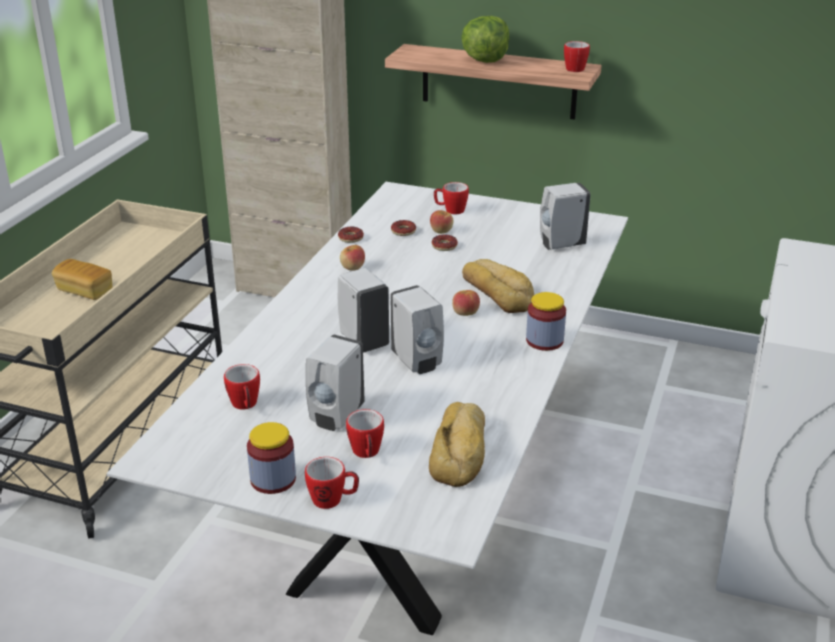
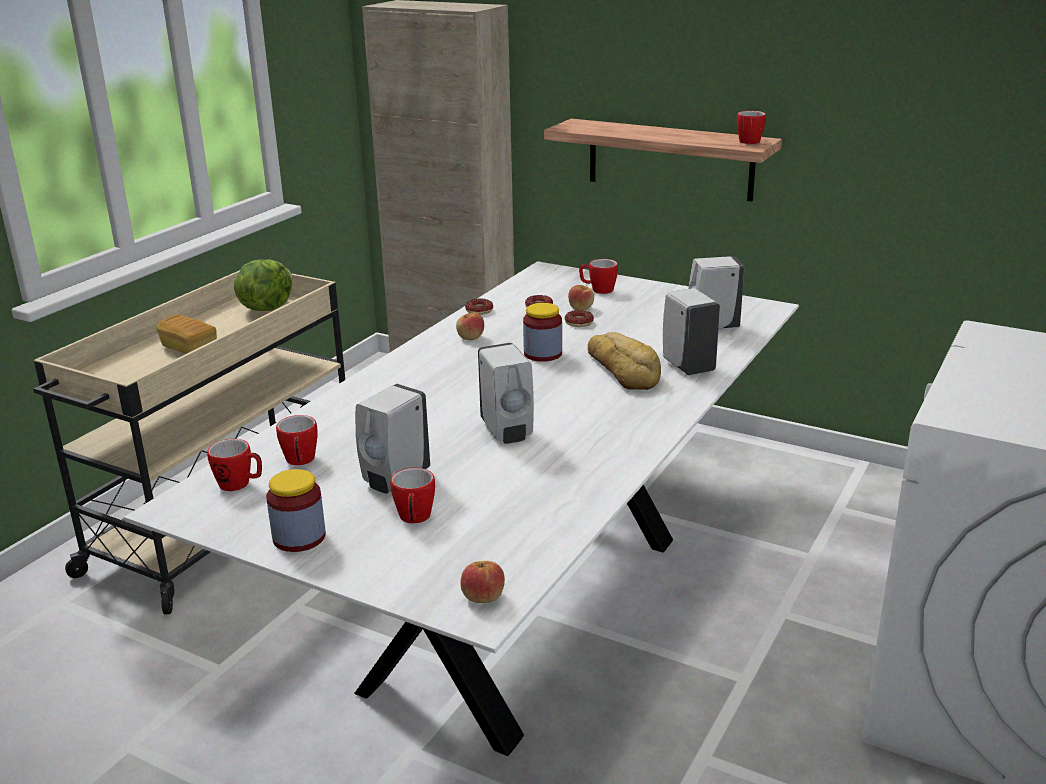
camera: 10 degrees right, 5 degrees down
mug [305,457,359,509] -> mug moved to [207,439,262,491]
white soap dispenser [338,268,389,353] -> white soap dispenser moved to [663,288,720,375]
bread [429,402,485,487] -> none
apple [452,290,480,316] -> apple moved to [460,561,505,603]
lettuce [461,16,509,63] -> lettuce moved to [234,259,293,311]
jar [526,292,566,351] -> jar moved to [523,303,562,362]

